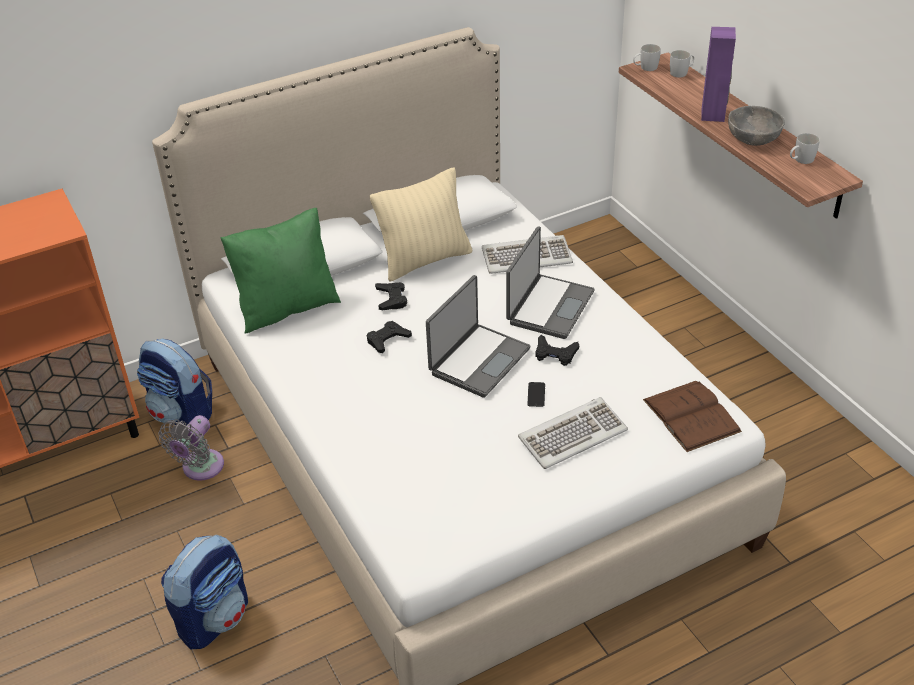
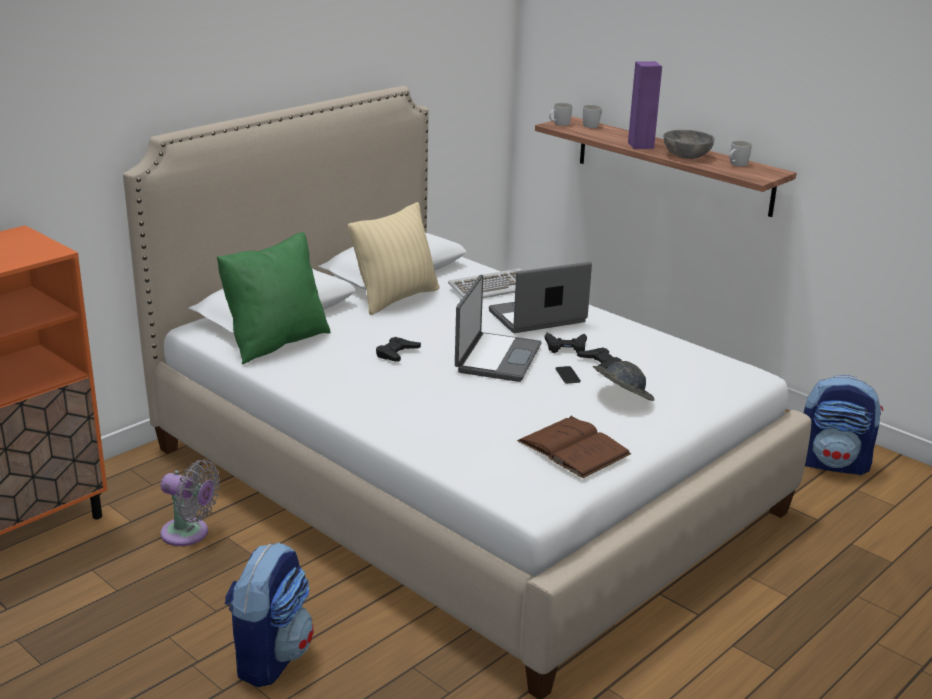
camera: 20 degrees left, 15 degrees down
backpack [137,339,212,426] -> backpack moved to [804,375,883,476]
grey fan [158,415,224,481] -> grey fan turned 75 degrees counterclockwise [160,460,220,546]
black game controller [375,282,407,311] -> black game controller moved to [577,347,622,372]
laptop [506,226,595,339] -> laptop turned 120 degrees counterclockwise [489,262,592,333]
keyboard [518,397,628,469] -> grey hat [593,361,655,401]
brown book [643,381,742,452] -> brown book moved to [517,416,631,478]

